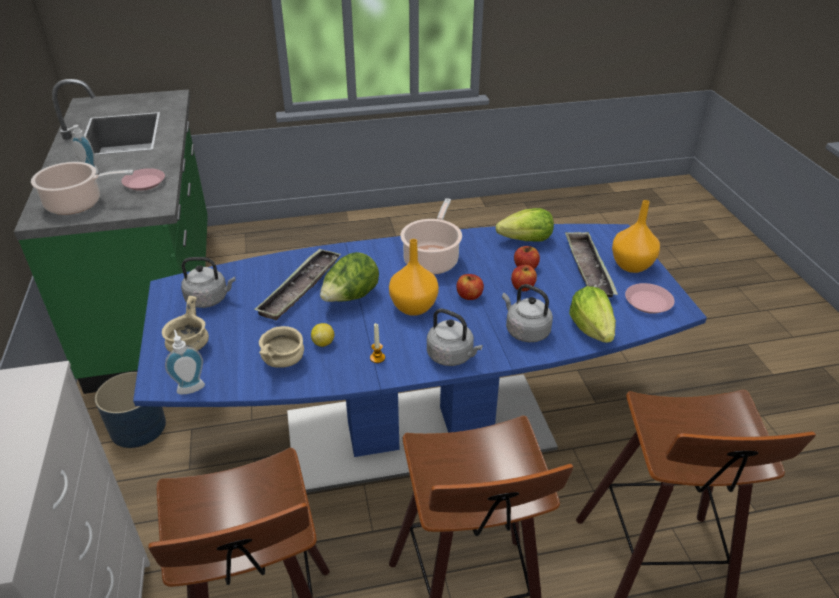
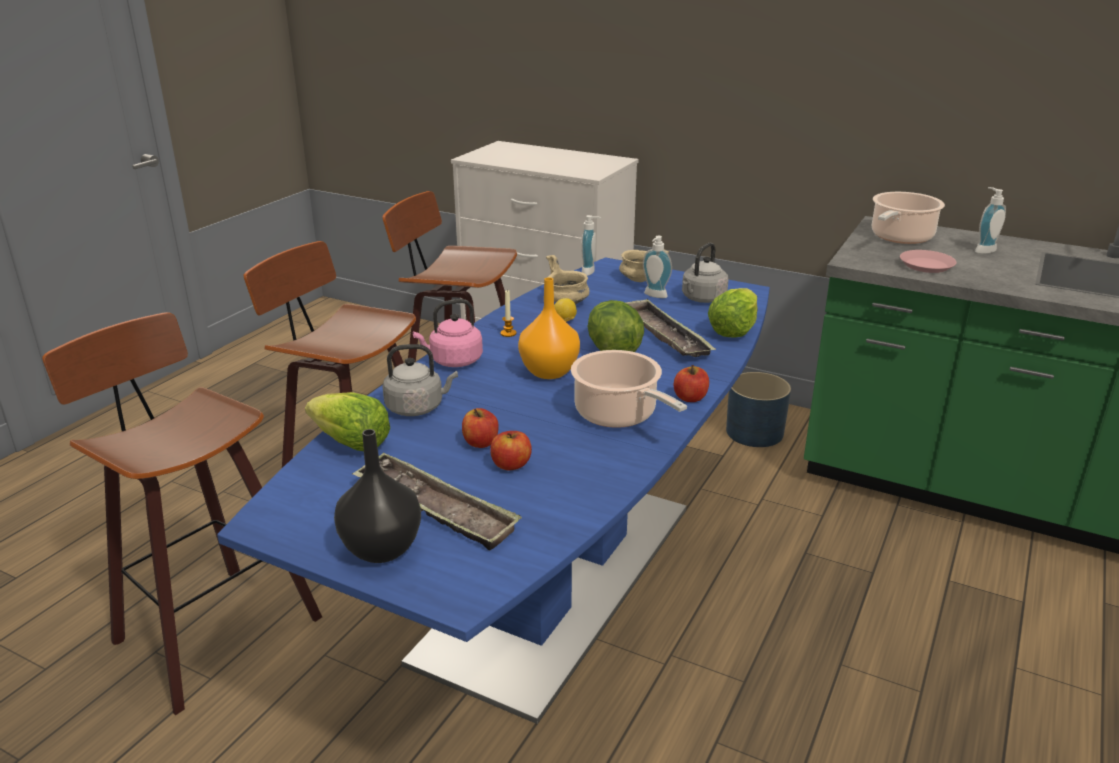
camera: 130 degrees right, 10 degrees down
grey kettle [427,309,483,366] -> pink kettle [413,299,483,367]
apple [456,274,484,300] -> apple moved to [674,365,709,402]
lettuce [496,208,554,241] -> lettuce moved to [708,288,758,338]
orange vase [612,200,660,273] -> black vase [334,429,421,563]
pink plate [625,283,675,314] -> none
none -> soap dispenser [643,236,672,298]

